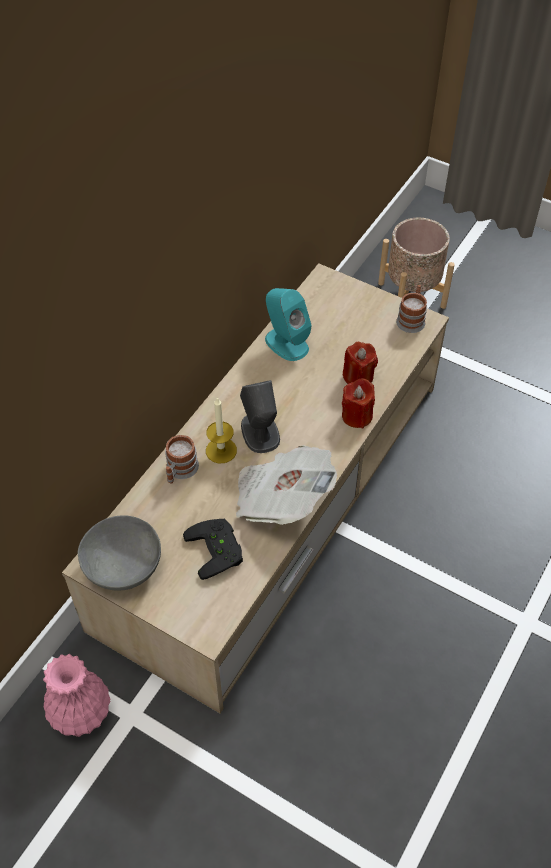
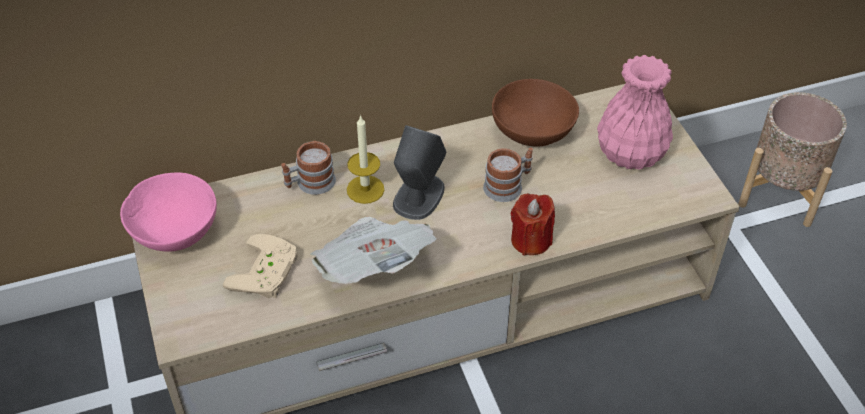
camera: 40 degrees right, 5 degrees down
pink vase [43,654,110,737] -> pink vase moved to [597,55,673,170]
grey bowl [78,515,161,591] -> pink bowl [120,172,217,252]
black game controller [183,519,243,580] -> beige game controller [223,234,298,298]
turquoise speaker [265,288,312,361] -> brown bowl [492,79,579,147]
red candle [343,342,378,384] -> none
mug [396,285,427,333] -> mug moved to [483,147,533,202]

